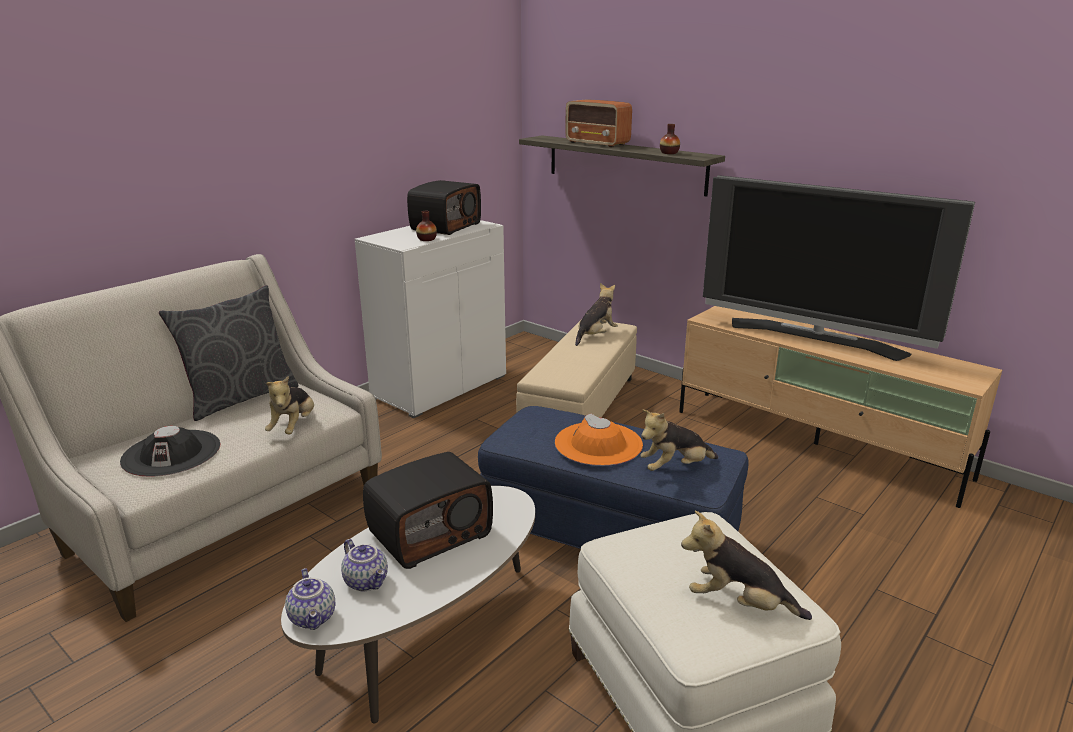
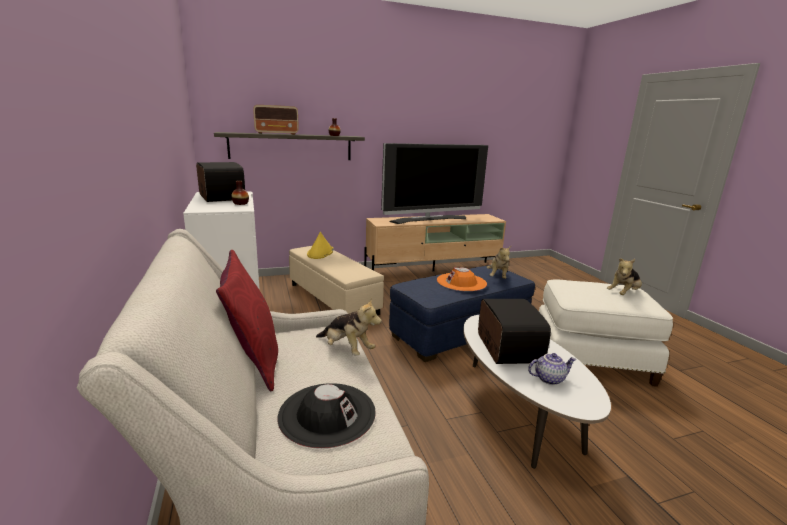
camera: 60 degrees left, 5 degrees down
grey pillow [159,285,298,421] -> red pillow [216,250,278,392]
teapot [285,568,335,630] -> none
plush toy [575,283,618,346] -> yellow hat [307,232,334,259]

